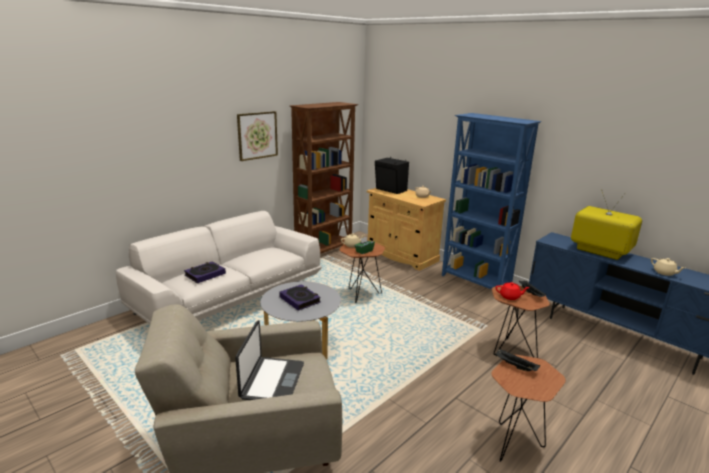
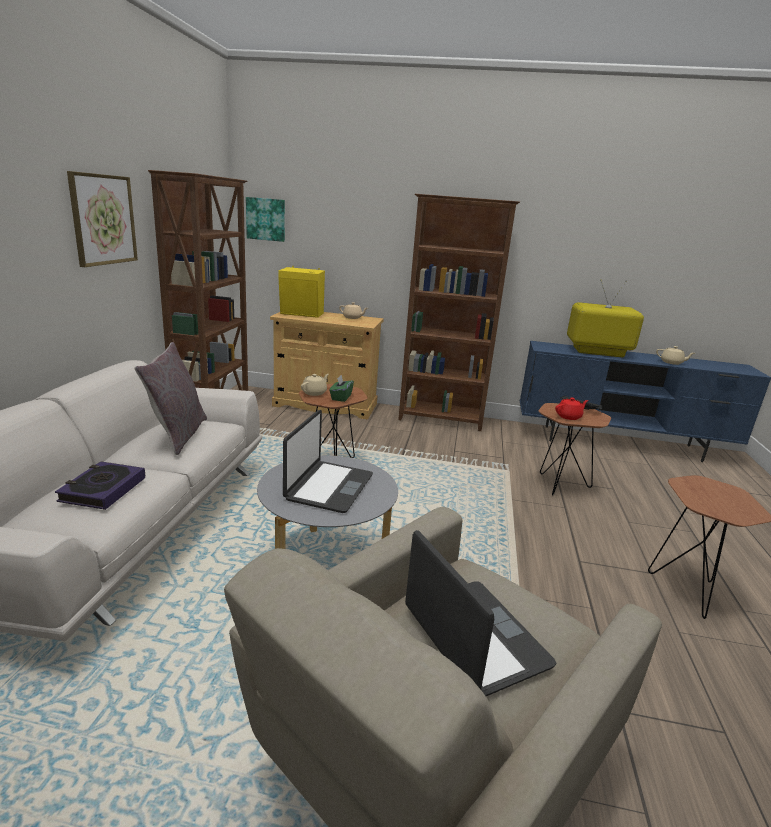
camera: 35 degrees left, 0 degrees up
book [279,284,321,311] -> laptop [283,410,373,513]
black speaker [375,157,409,194] -> yellow speaker [278,266,325,318]
blue bookcase [442,113,542,290] -> brown bookcase [398,194,520,431]
black tray [496,348,540,371] -> none
none -> grey pillow [134,342,207,455]
none -> picture [246,197,285,242]

